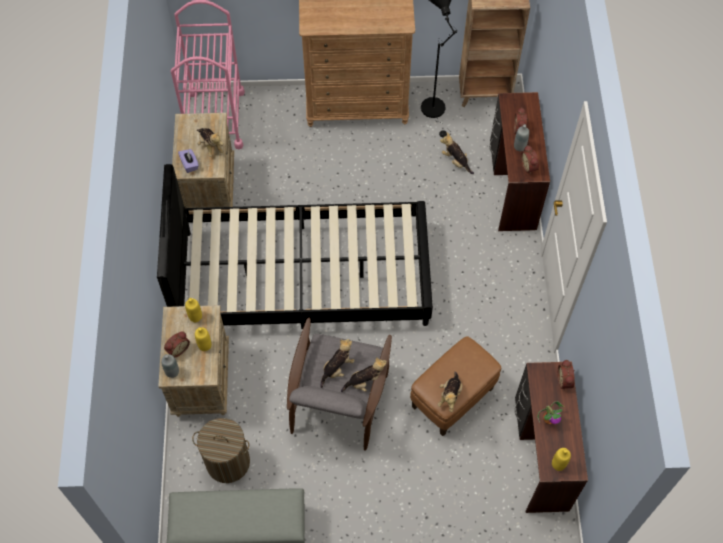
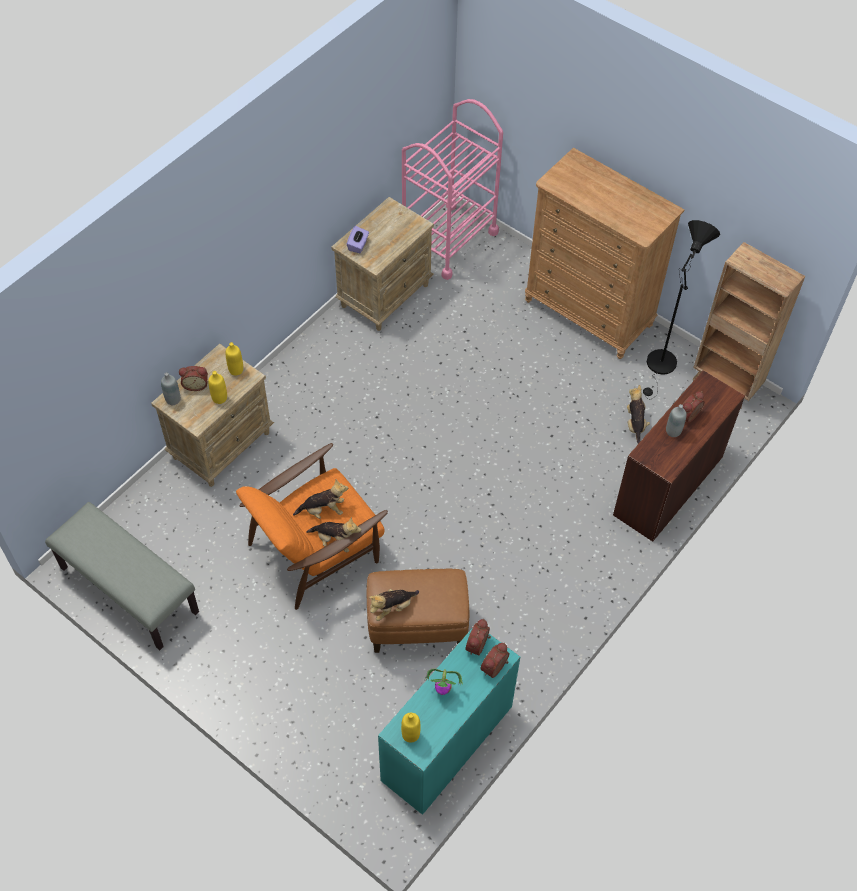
camera: 40 degrees right, 5 degrees down
black bed [157,164,433,329] -> none
laundry basket [192,418,250,483] -> none
plush toy [197,128,223,157] -> none
grey armchair [287,318,392,451] -> orange armchair [236,443,388,610]
brown desk [515,362,588,513] -> turquoise desk [378,629,520,815]
alarm clock [521,145,539,174] -> alarm clock moved to [466,619,491,655]

